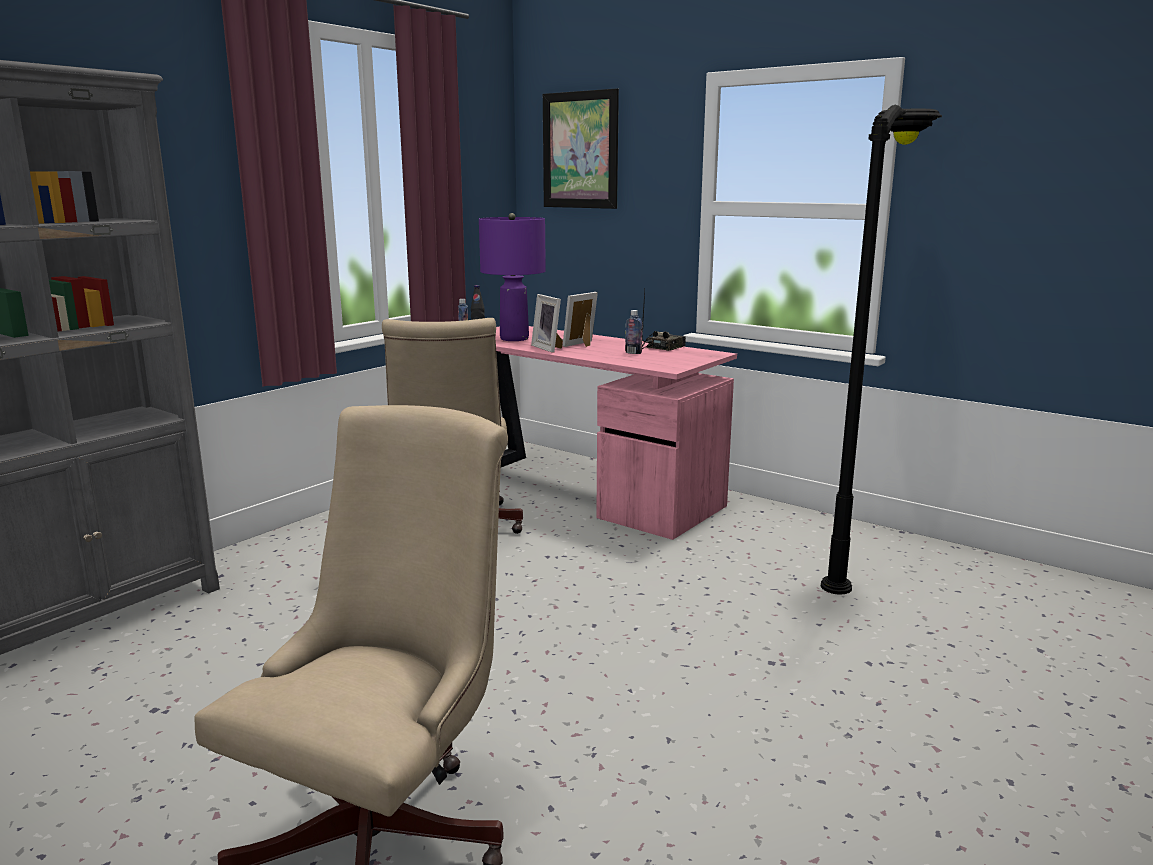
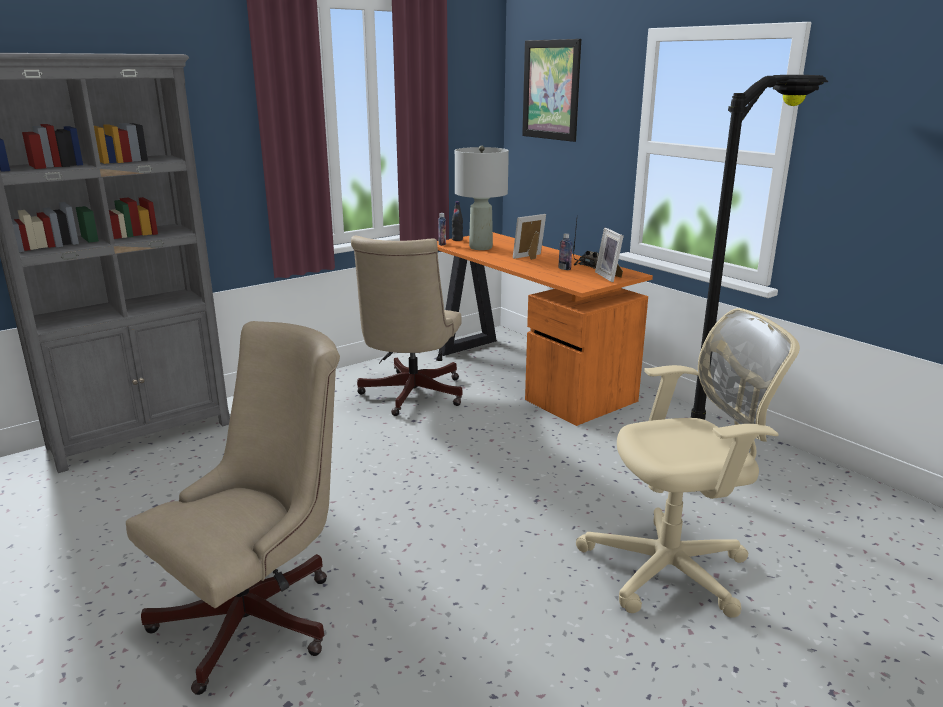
camera: 15 degrees right, 5 degrees up
purple table lamp [479,213,546,341] -> grey table lamp [455,146,509,250]
pink desk [495,326,737,540] -> orange desk [437,232,653,426]
picture frame [531,294,563,353] -> picture frame moved to [595,228,624,282]
none -> beige office chair [576,308,800,618]

